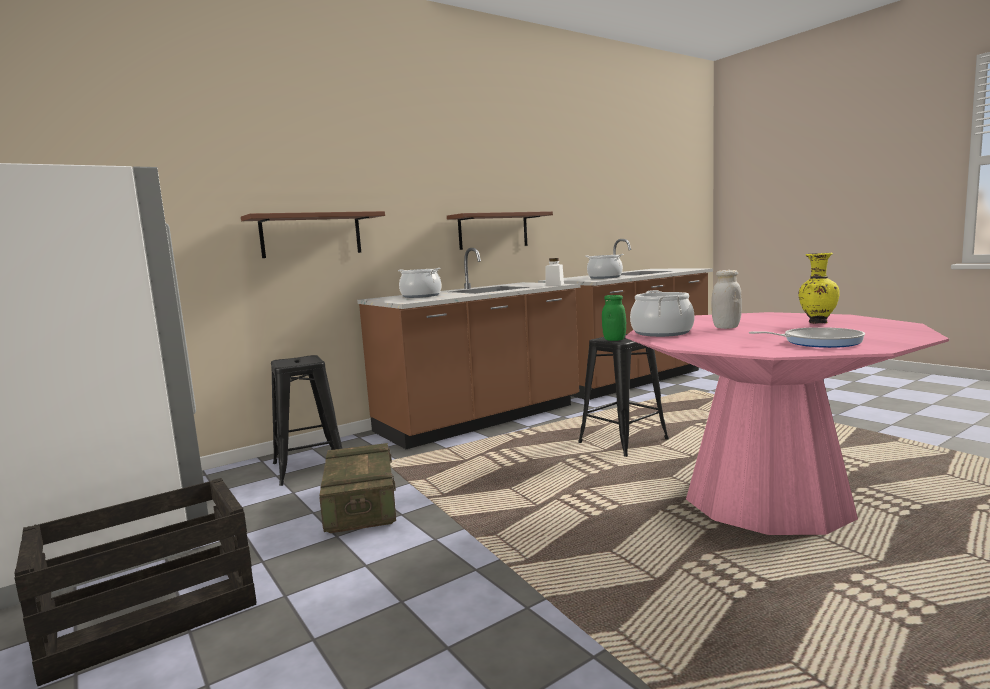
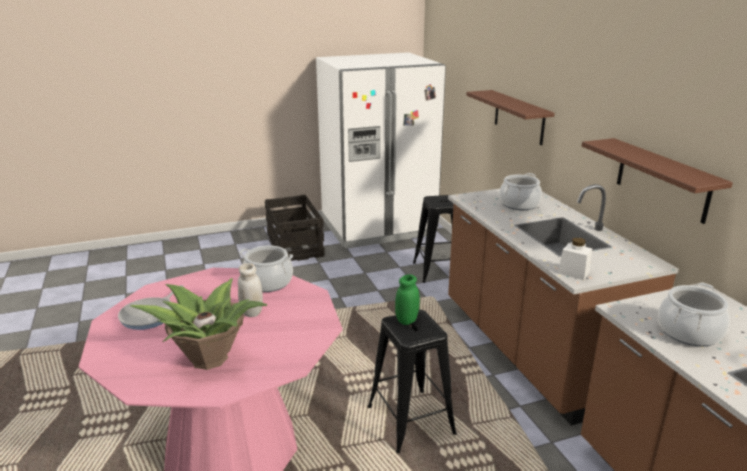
camera: 105 degrees right, 15 degrees up
crate [320,443,396,533] -> none
yellow vase [798,252,840,324] -> potted plant [131,278,268,370]

